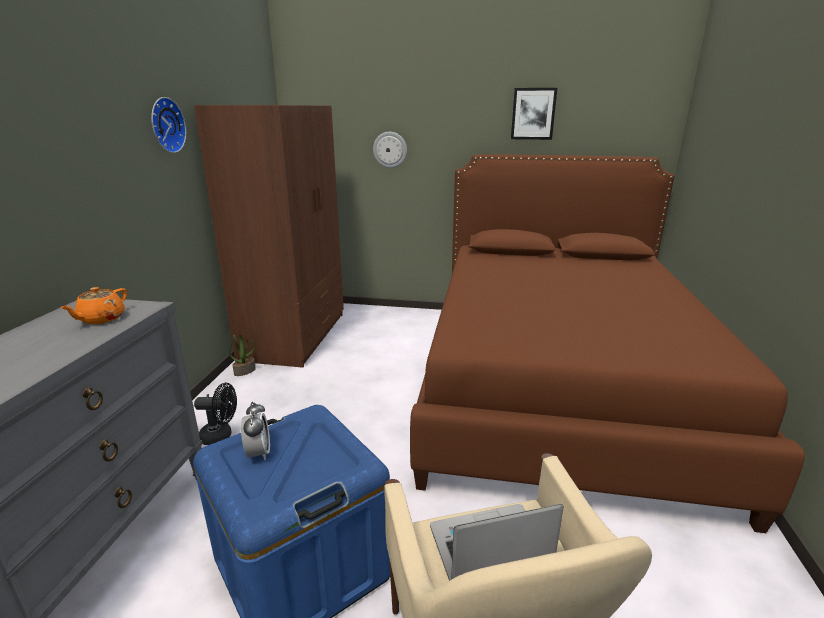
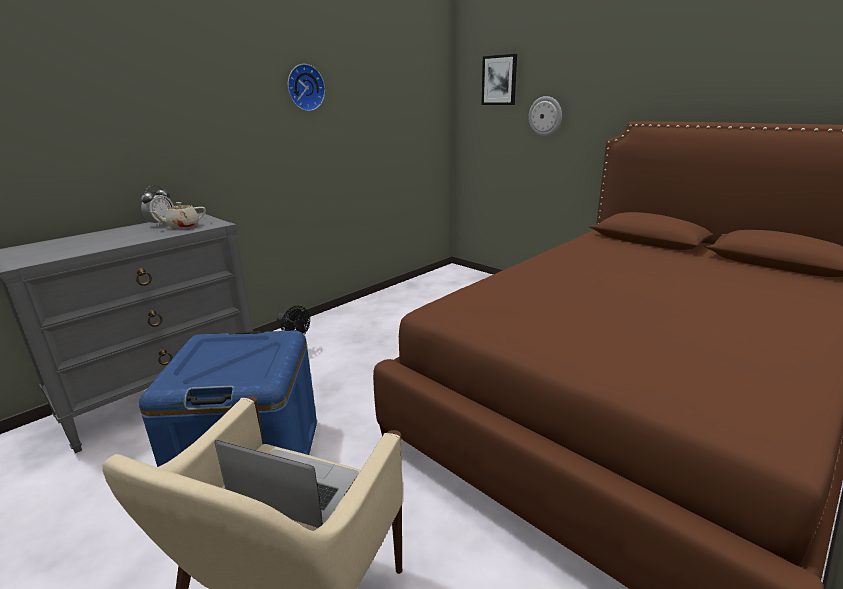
camera: 35 degrees right, 0 degrees up
orange teapot [60,287,127,324] -> beige teapot [149,202,206,229]
brown wardrobe [194,105,344,368] -> none
potted plant [229,334,256,376] -> none
alarm clock [241,402,270,460] -> alarm clock moved to [141,185,174,226]
picture [511,88,557,140] -> picture moved to [482,54,517,105]

